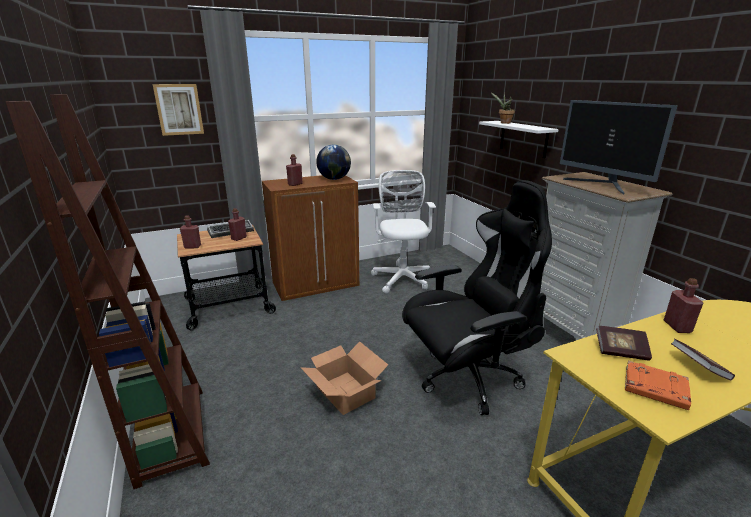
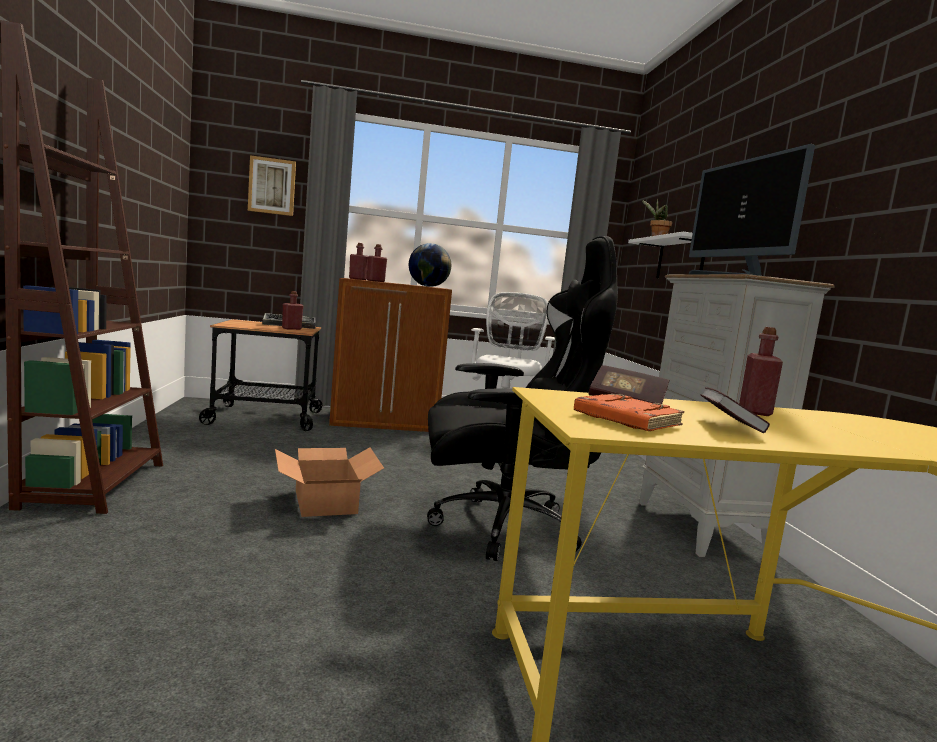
camera: 15 degrees right, 15 degrees down
red bottle [180,215,201,248] -> red bottle moved to [349,243,368,280]

